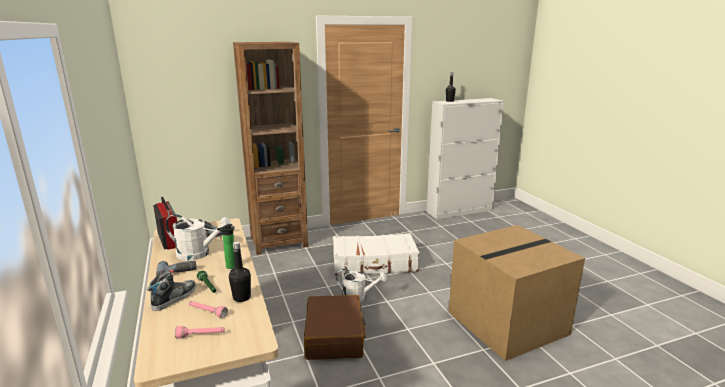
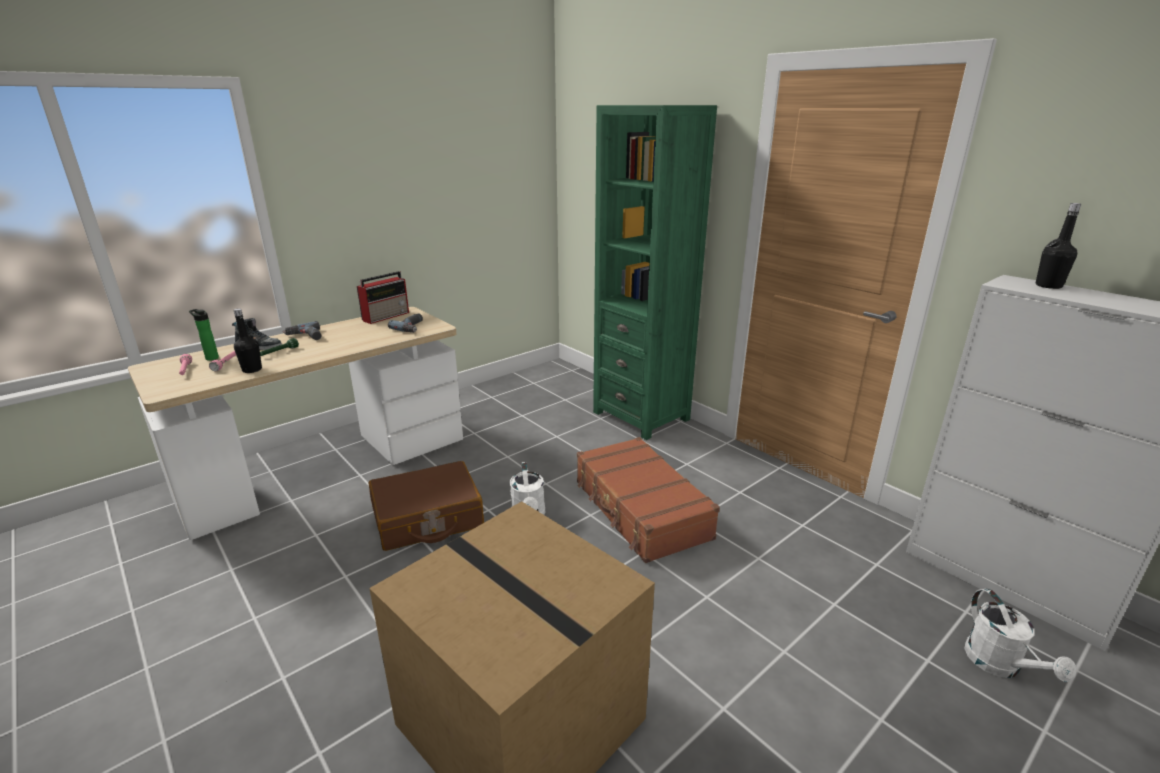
camera: 70 degrees right, 5 degrees up
white watering can [165,214,232,261] -> white watering can moved to [964,589,1077,682]
bottle [217,224,235,269] -> bottle moved to [189,309,219,361]
brown bookcase [233,42,308,255] -> green bookcase [593,105,717,440]
white suitcase [333,233,420,276] -> brown suitcase [577,437,720,563]

